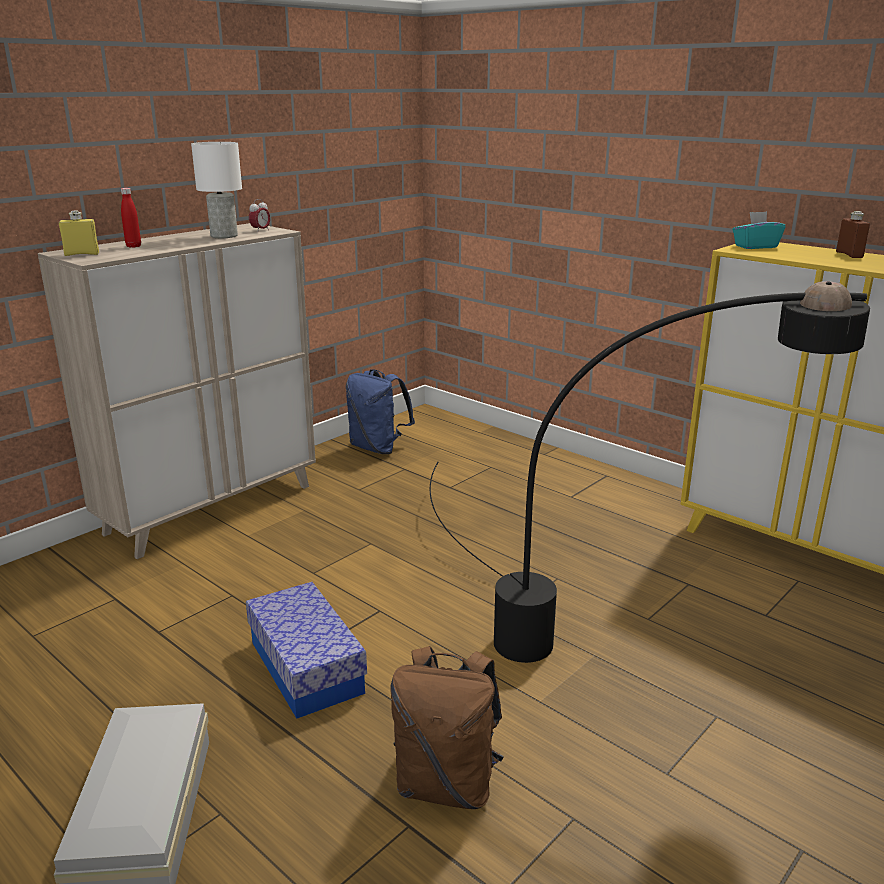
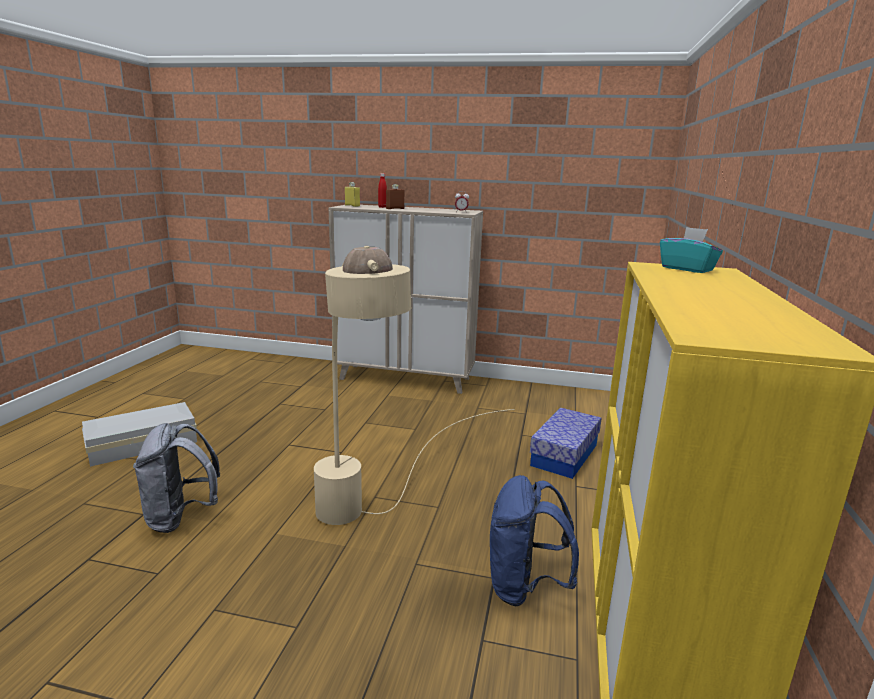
camera: 60 degrees right, 5 degrees down
white table lamp [191,142,242,238] -> none
storage box [246,582,367,719] -> storage box moved to [530,407,602,479]
blue backpack [346,370,415,454] -> blue backpack moved to [490,475,579,606]
brown backpack [391,646,504,809] -> grey backpack [133,423,221,533]
black floor lamp [430,281,870,663] -> beige floor lamp [314,246,515,525]
brown bottle [836,211,870,258] -> brown bottle moved to [386,184,405,209]

